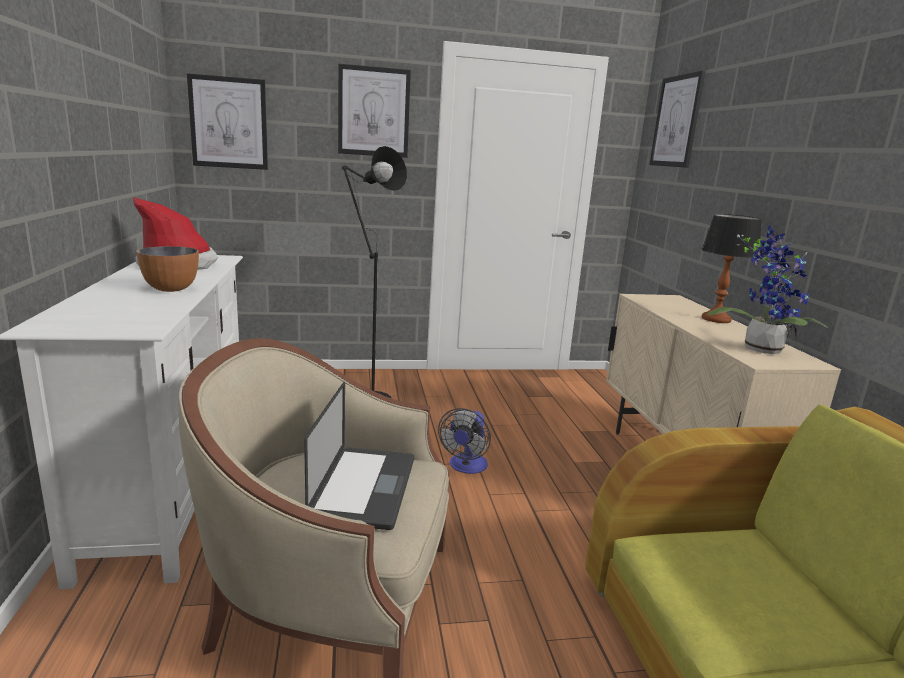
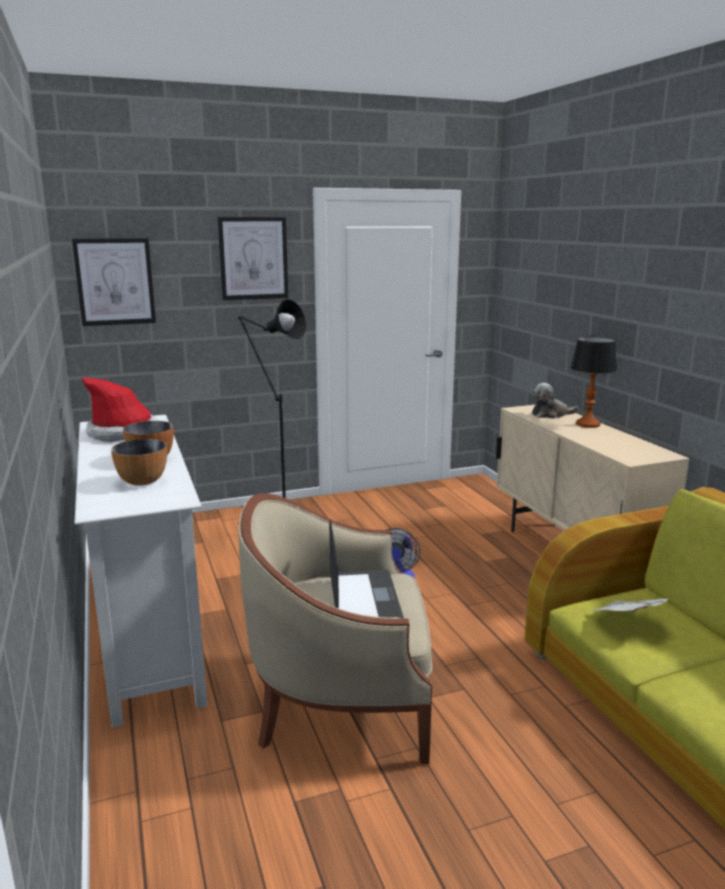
camera: 10 degrees left, 0 degrees up
picture [649,70,706,168] -> none
potted plant [707,225,828,354] -> none
none -> bowl [111,439,167,486]
none -> plush toy [532,383,578,418]
none -> newspaper [594,598,673,612]

